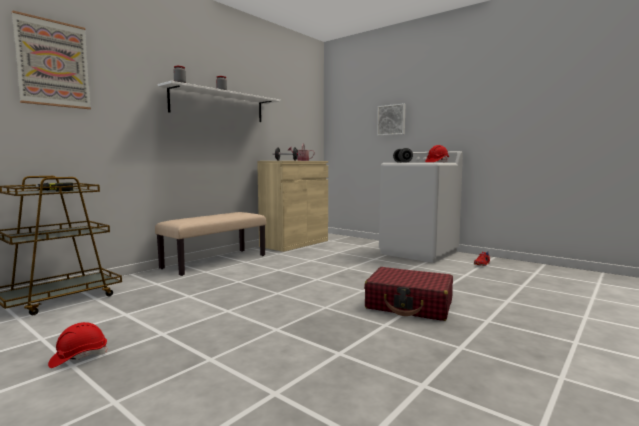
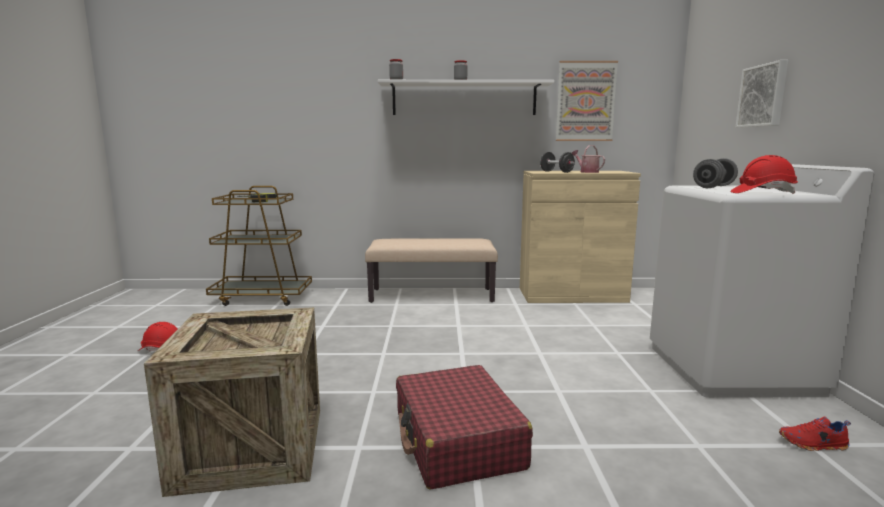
camera: 50 degrees right, 5 degrees up
picture [12,11,91,109] -> picture moved to [556,61,618,141]
none -> crate [144,307,320,497]

